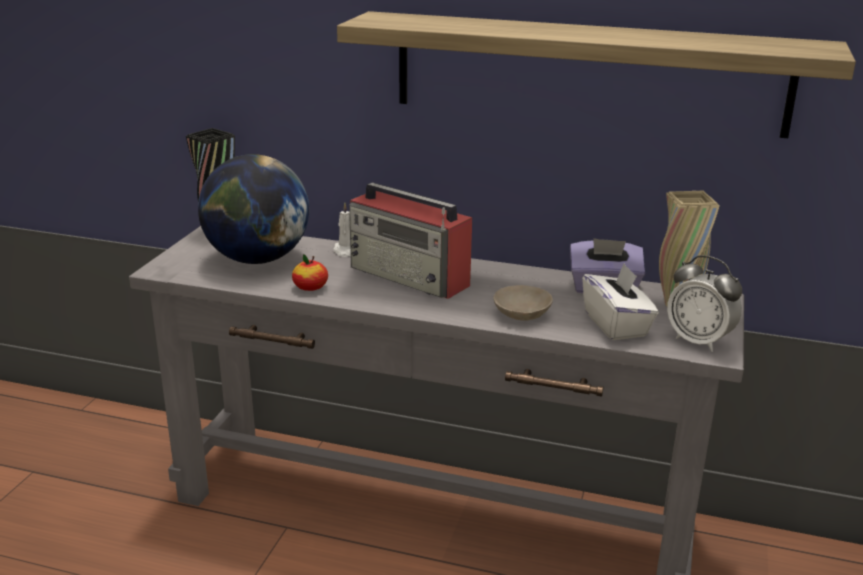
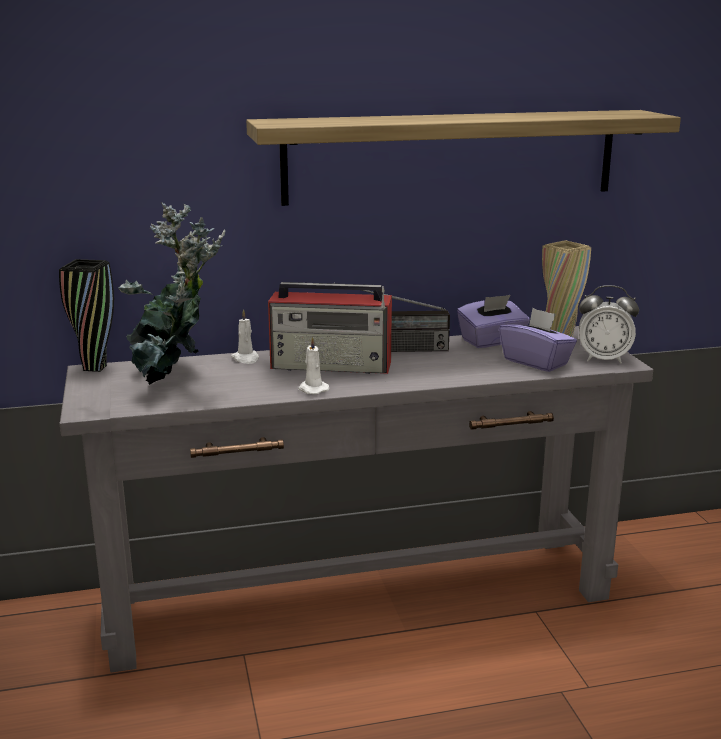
camera: 30 degrees left, 5 degrees down
globe [198,154,309,264] -> potted plant [118,202,225,385]
apple [292,254,328,291] -> none
beige bowl [493,285,553,321] -> none
white tissue box [582,263,658,340] -> purple tissue box [499,308,577,372]
none -> white candle [298,336,329,395]
none -> radio [334,282,450,352]

